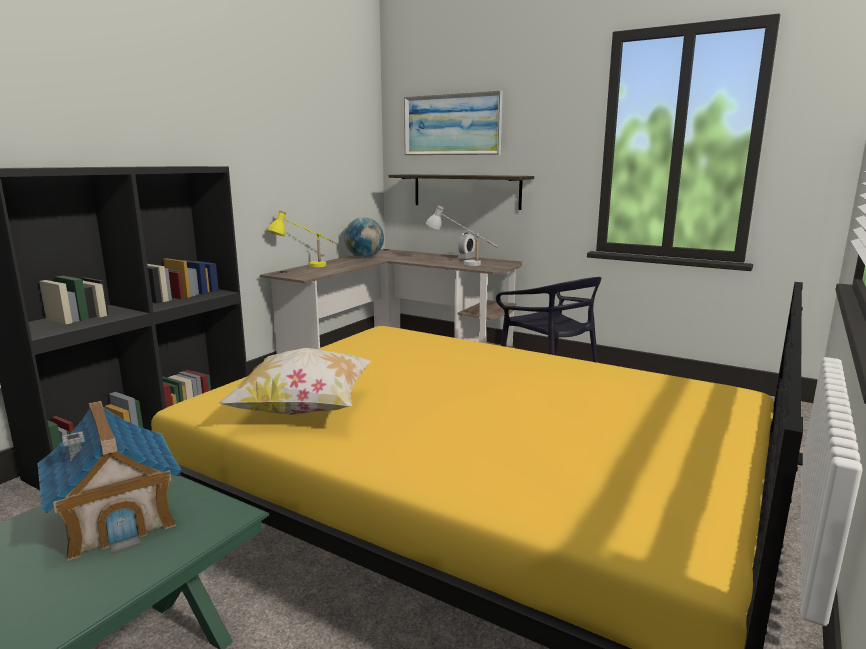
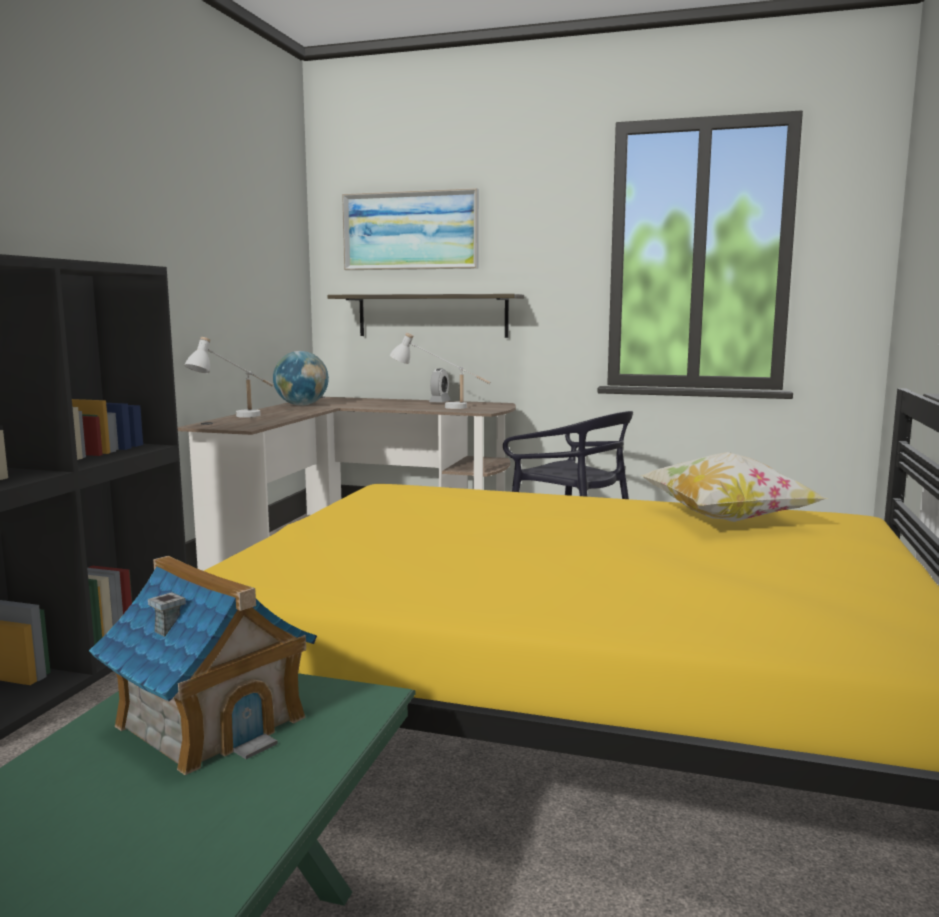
camera: 15 degrees left, 5 degrees down
pillow [218,348,371,415] -> pillow moved to [639,452,829,522]
yellow table lamp [267,210,339,268] -> white table lamp [184,337,273,418]

